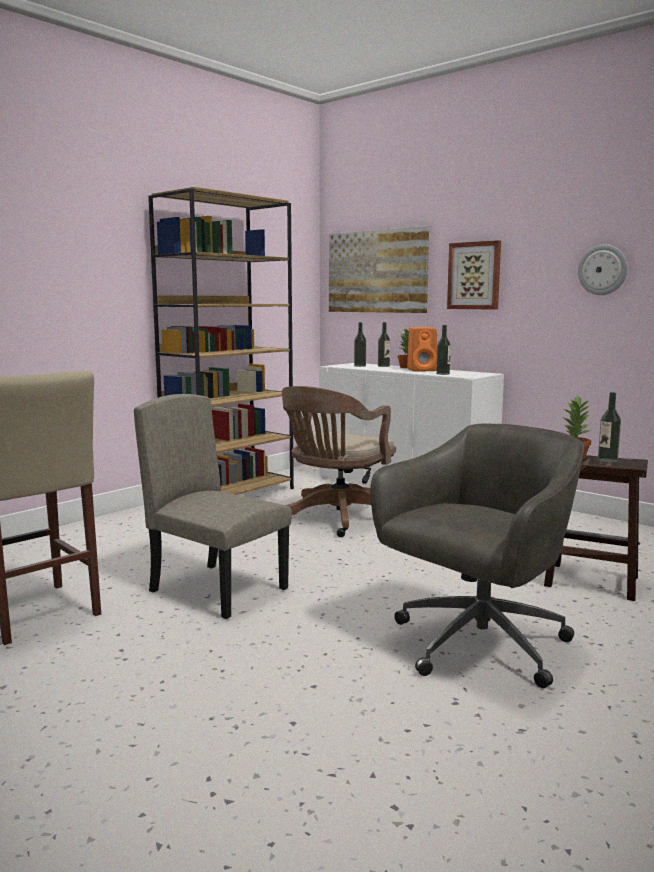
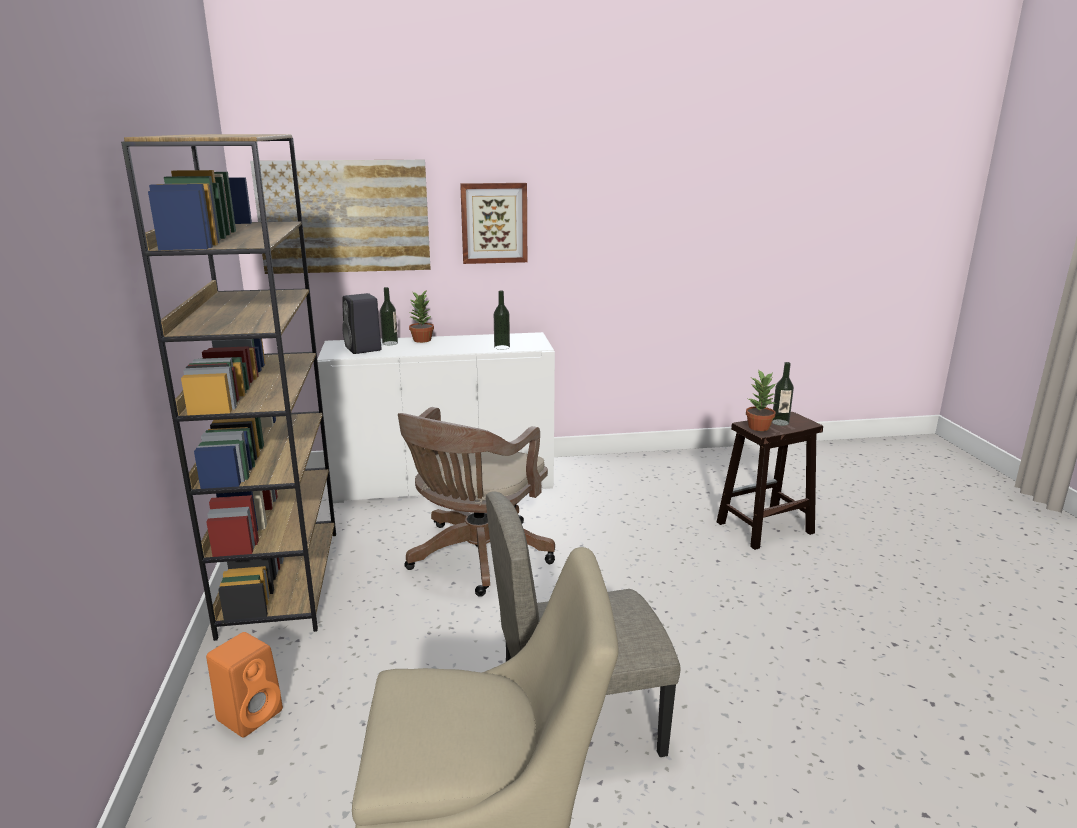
camera: 50 degrees left, 10 degrees up
brown office chair [282,386,396,537] -> brown office chair turned 45 degrees clockwise [398,407,555,597]
bottle [354,322,366,367] -> black speaker [342,293,381,354]
grey office chair [370,424,585,688] -> none
orange speaker [407,327,437,371] -> orange speaker moved to [206,632,283,738]
wall clock [578,244,628,295] -> none

